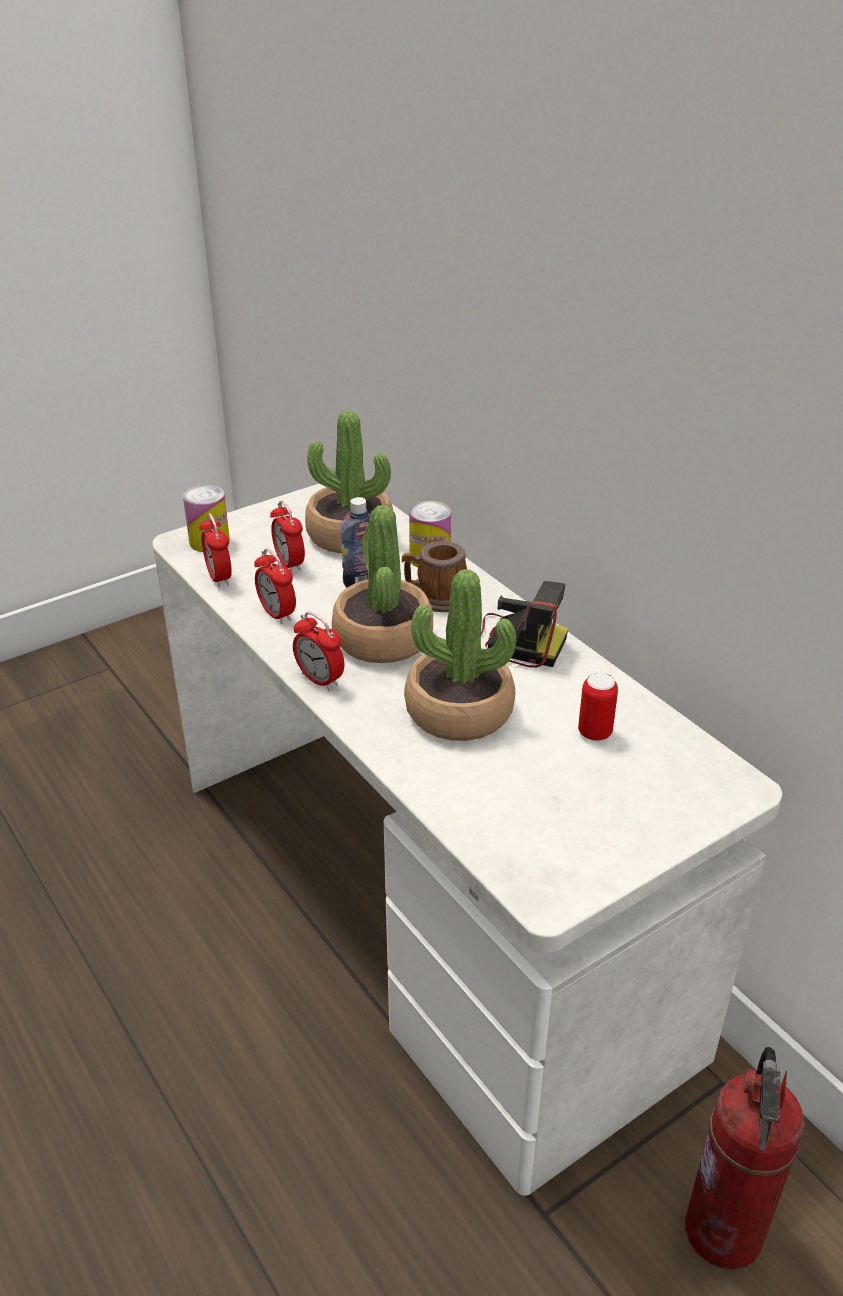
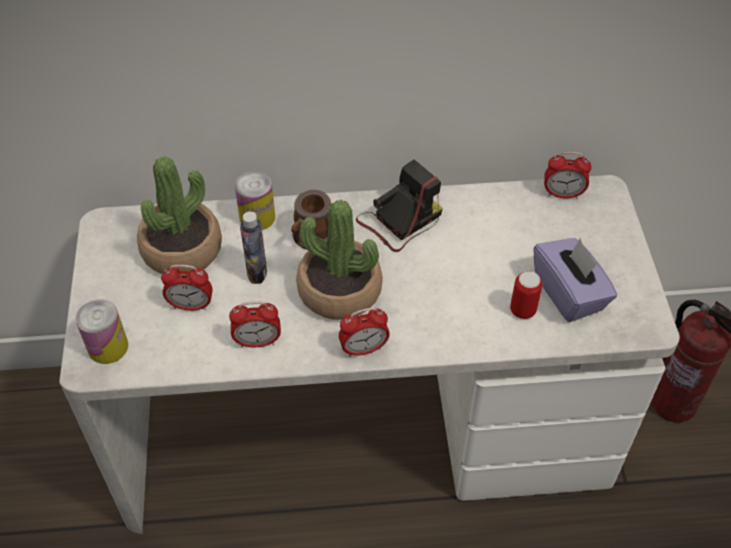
camera: 60 degrees left, 15 degrees up
alarm clock [199,513,232,587] -> alarm clock moved to [544,152,592,199]
potted plant [404,569,516,741] -> none
can [578,673,618,741] -> can moved to [510,271,542,319]
none -> purple tissue box [534,238,617,322]

